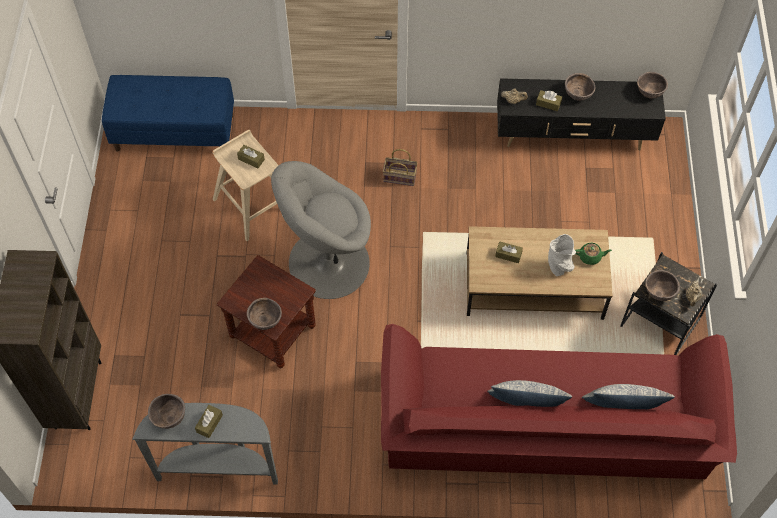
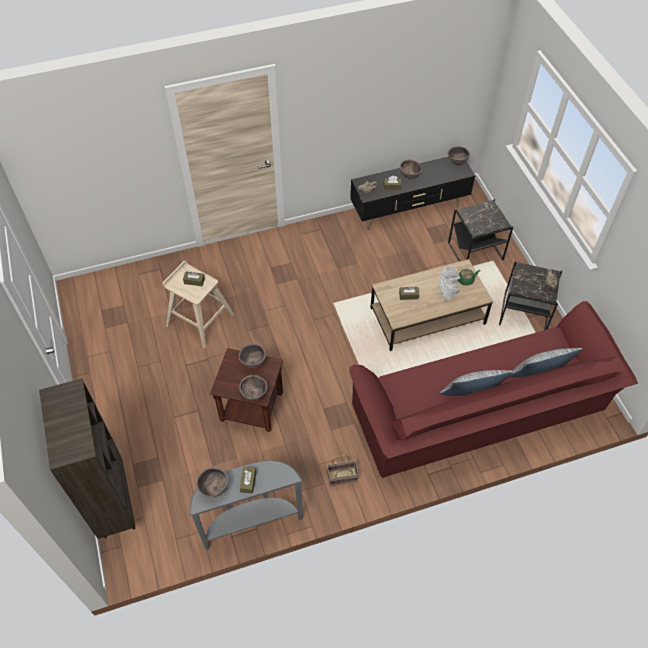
camera: 20 degrees left, 5 degrees down
blue bench [102,75,234,152] -> none
grey armchair [271,161,371,299] -> none
basket [383,149,418,186] -> basket moved to [327,455,359,486]
brown bowl [645,270,680,301] -> brown bowl moved to [239,344,266,368]
none -> black side table [448,199,513,262]

